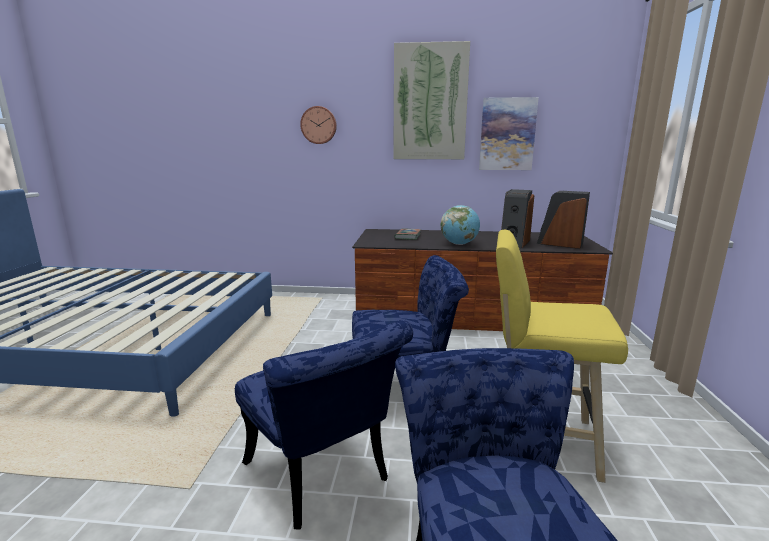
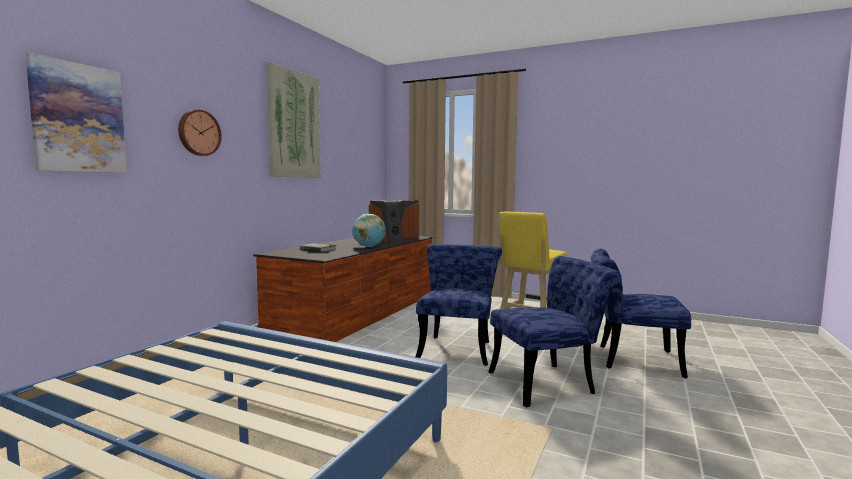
camera: 70 degrees left, 10 degrees down
picture [479,97,539,170] -> picture moved to [25,53,127,173]

